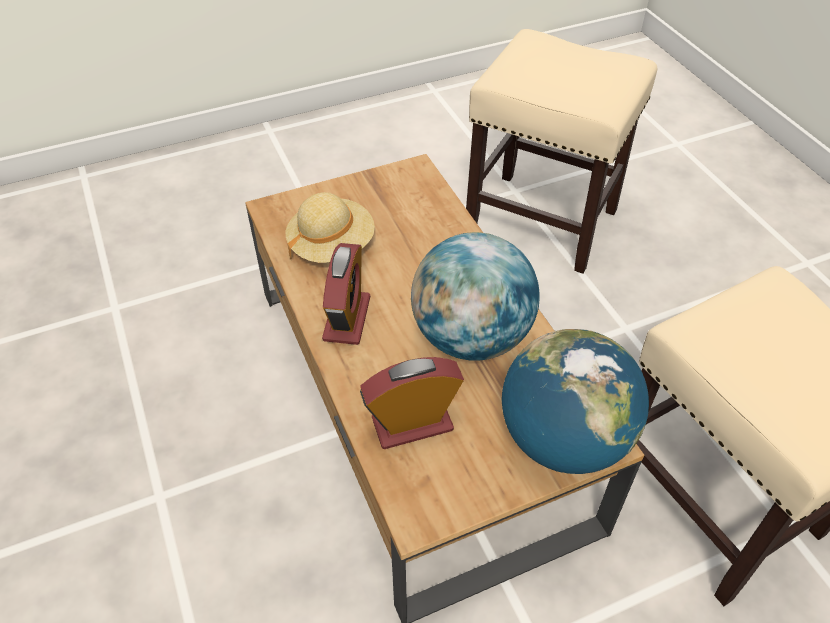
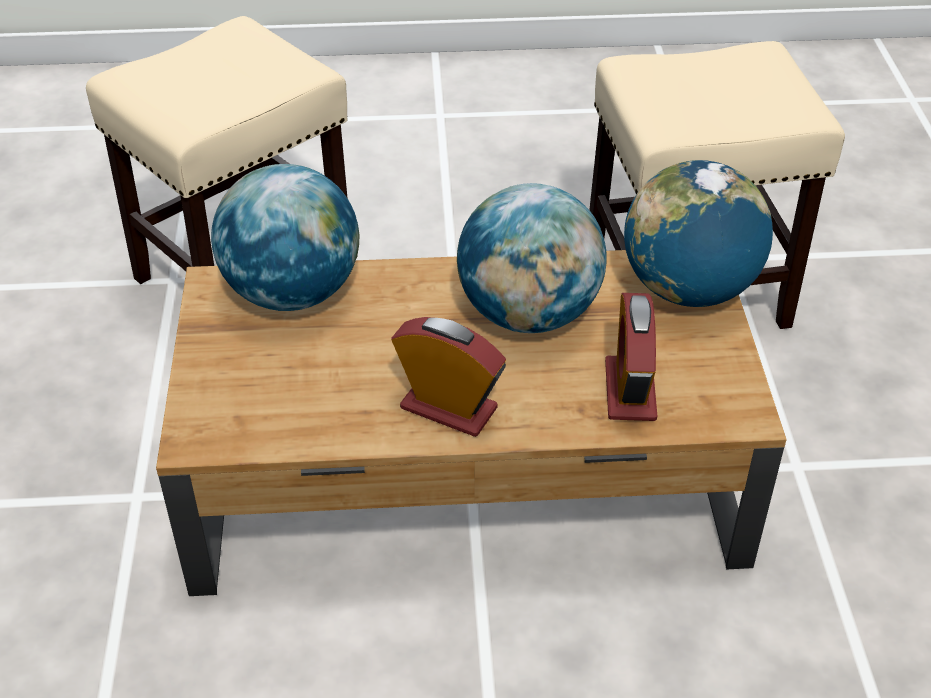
camera: 70 degrees left, 5 degrees down
beige hat [285,192,375,263] -> none
none -> globe [211,164,360,311]

